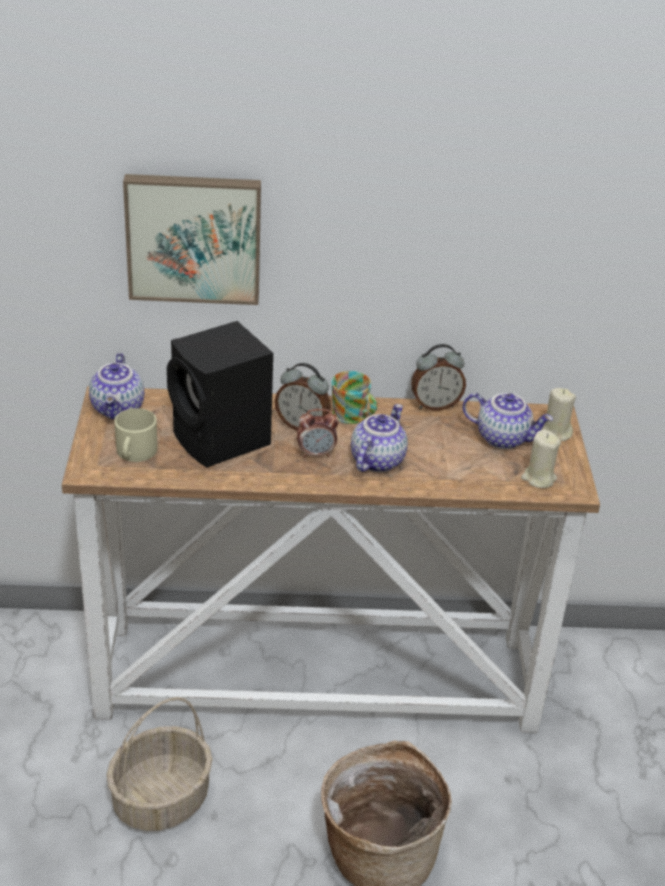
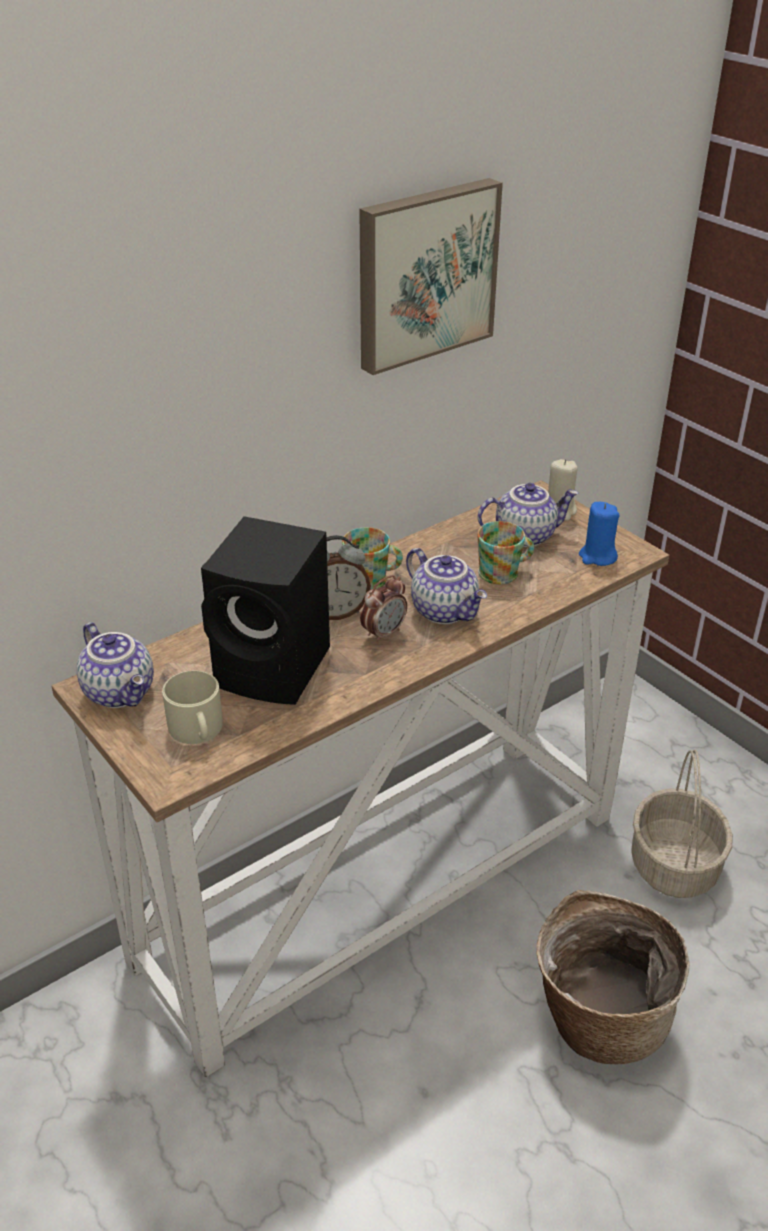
camera: 35 degrees left, 0 degrees up
basket [106,697,212,831] -> basket moved to [631,750,733,898]
picture [123,174,261,305] -> picture moved to [359,178,503,375]
teapot [351,404,408,472] -> teapot turned 150 degrees clockwise [406,548,487,624]
alarm clock [411,344,466,411] -> none
beige candle [521,430,561,488] -> blue candle [579,502,619,566]
none -> mug [477,521,534,585]

